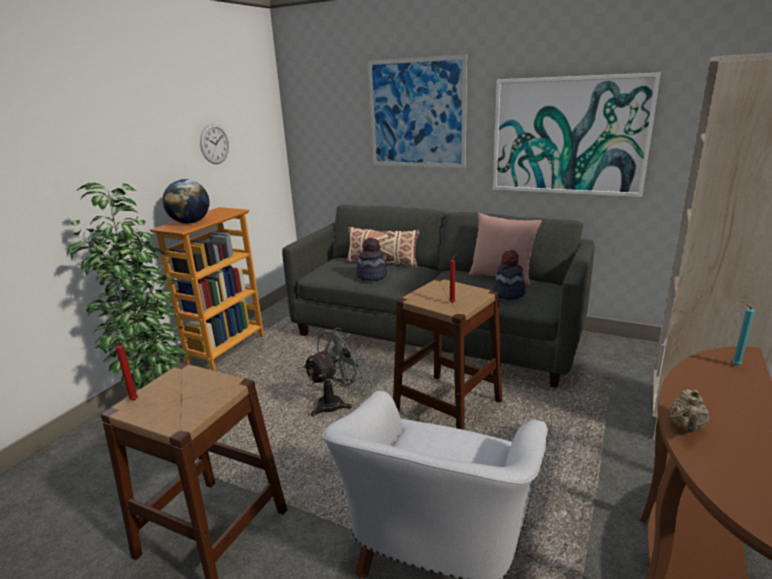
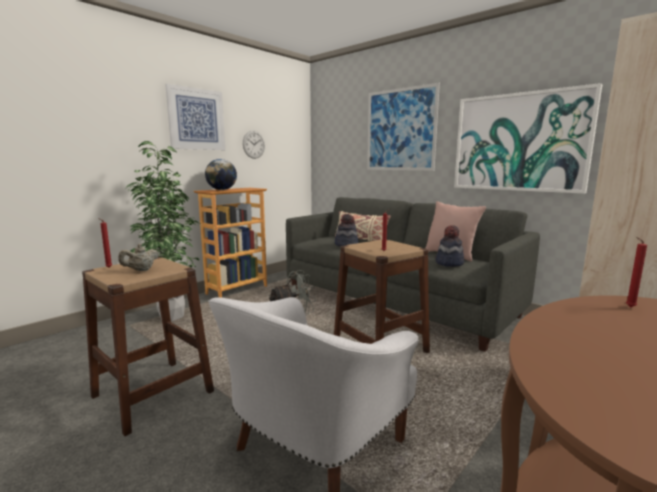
camera: 15 degrees right, 10 degrees down
beige teapot [670,389,709,433] -> beige teapot moved to [118,244,160,271]
turquoise candle [732,305,754,365] -> red candle [626,237,647,307]
none -> picture [165,84,225,150]

